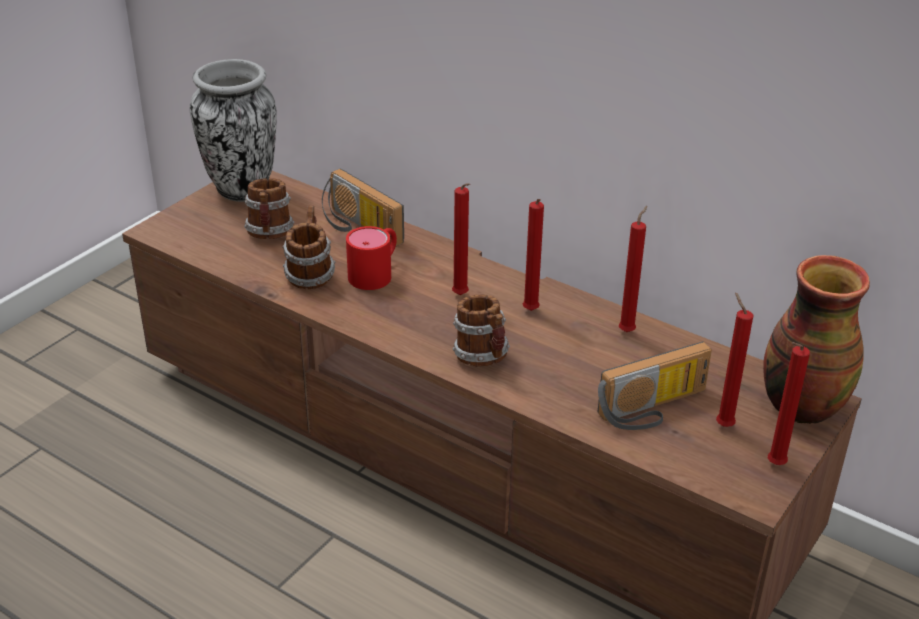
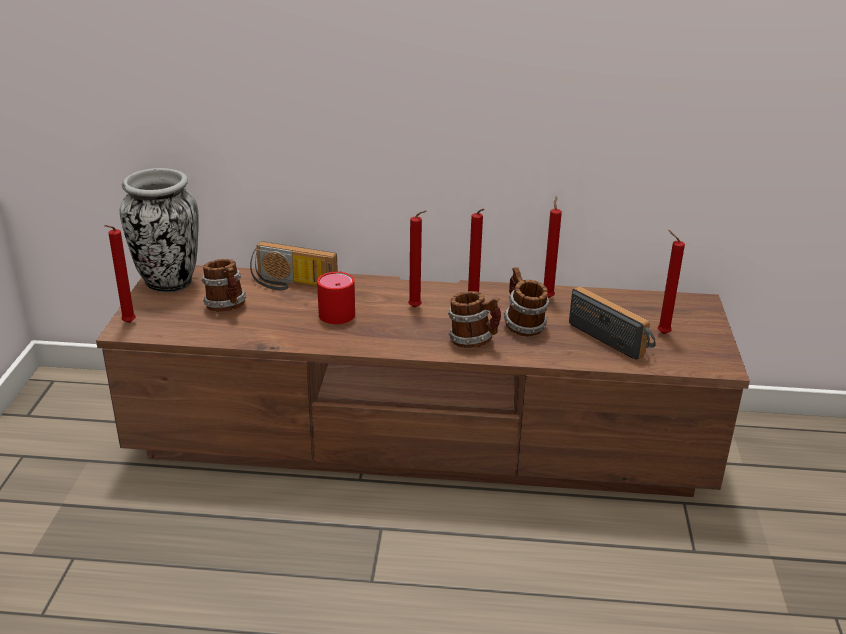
camera: 30 degrees left, 5 degrees down
mug [282,206,335,289] -> mug moved to [504,267,549,336]
radio [598,341,712,430] -> radio turned 75 degrees counterclockwise [569,286,655,360]
vase [763,255,870,424] -> none
red candle [768,342,810,465] -> red candle moved to [104,225,136,323]

